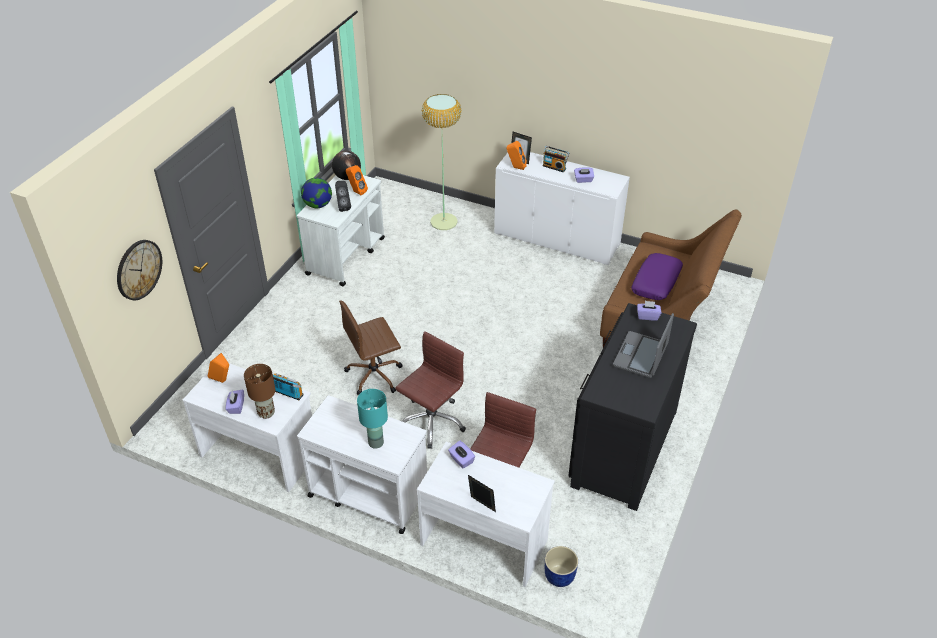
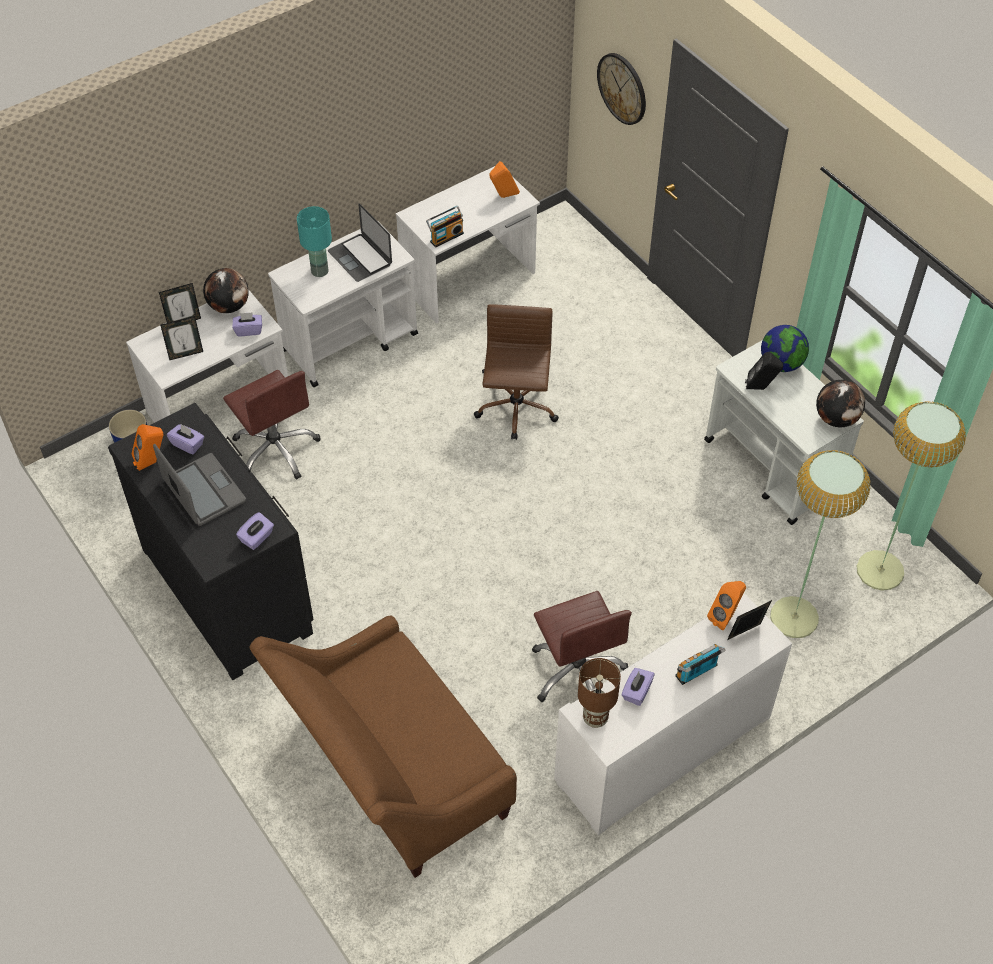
camera: 120 degrees right, 10 degrees up
purple tissue box [225,389,244,414] -> purple tissue box moved to [167,424,204,455]
brown table lamp [244,364,276,419] -> brown table lamp moved to [578,658,621,728]
orange speaker [346,165,368,196] -> orange speaker moved to [132,424,163,471]
brown office chair [395,331,466,449] -> brown office chair moved to [532,591,632,702]
purple pillow [631,253,683,300] -> none
none -> picture frame [160,316,203,360]
none -> globe [203,268,249,313]
none -> laptop [328,204,392,282]
none -> floor lamp [857,401,966,591]

